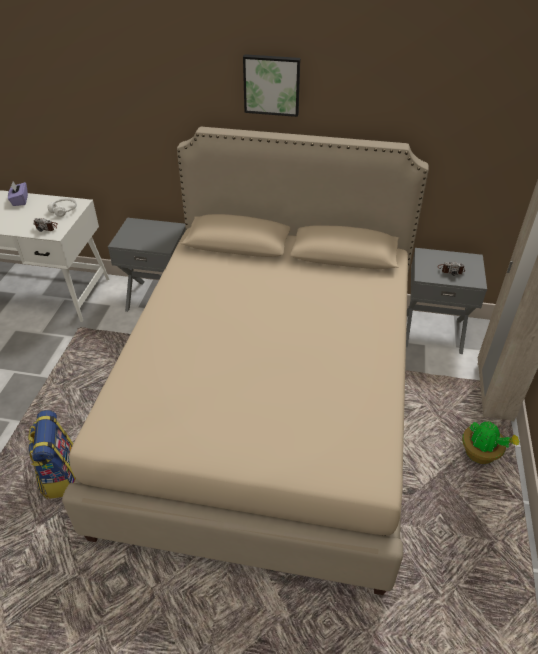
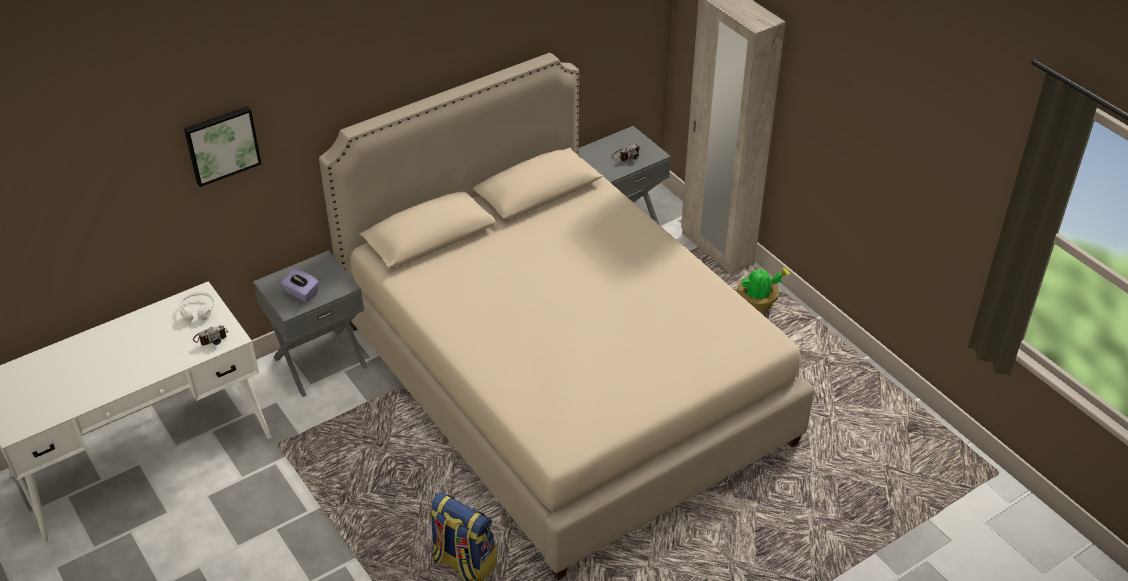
camera: 45 degrees left, 0 degrees up
purple tissue box [8,181,28,206] -> purple tissue box moved to [281,269,319,302]
picture [243,54,301,117] -> picture moved to [184,106,261,187]

